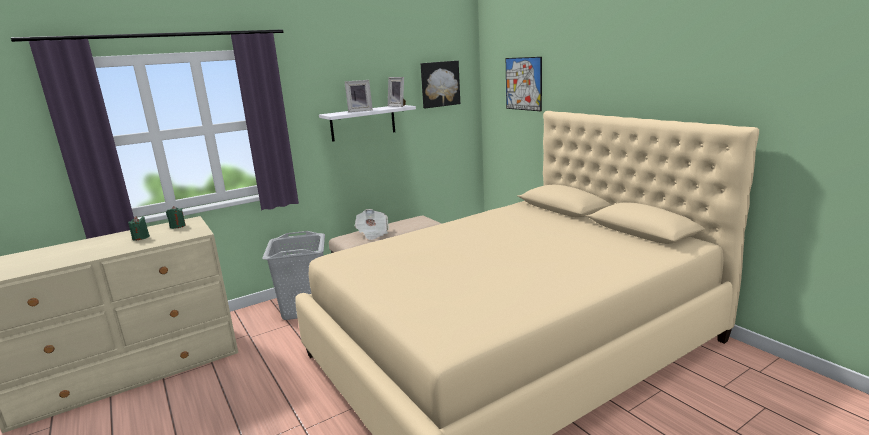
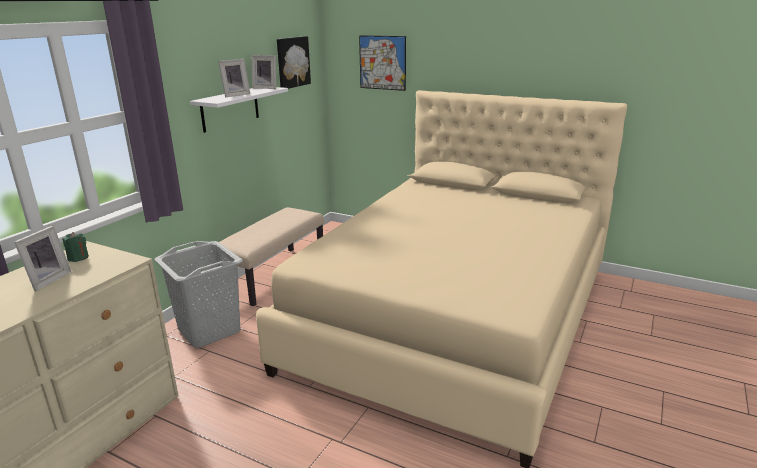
camera: 30 degrees left, 5 degrees up
green candle [128,217,150,241] -> picture frame [14,226,71,291]
newspaper [354,209,389,240] -> none

